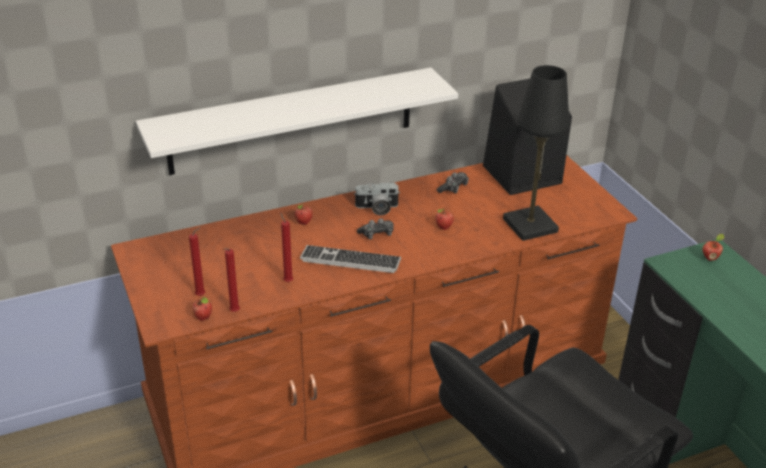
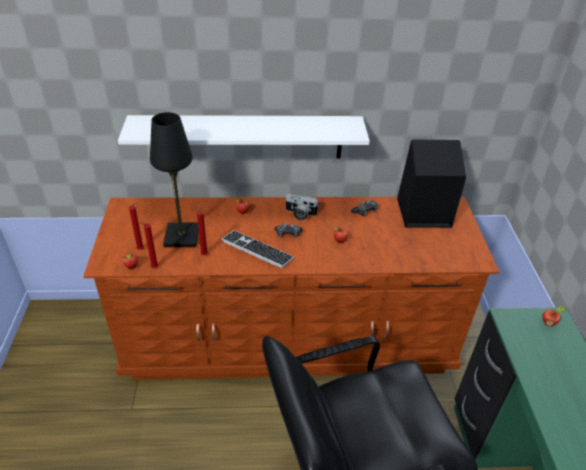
camera: 20 degrees right, 5 degrees up
black table lamp [503,65,569,241] -> black table lamp moved to [150,112,199,247]

